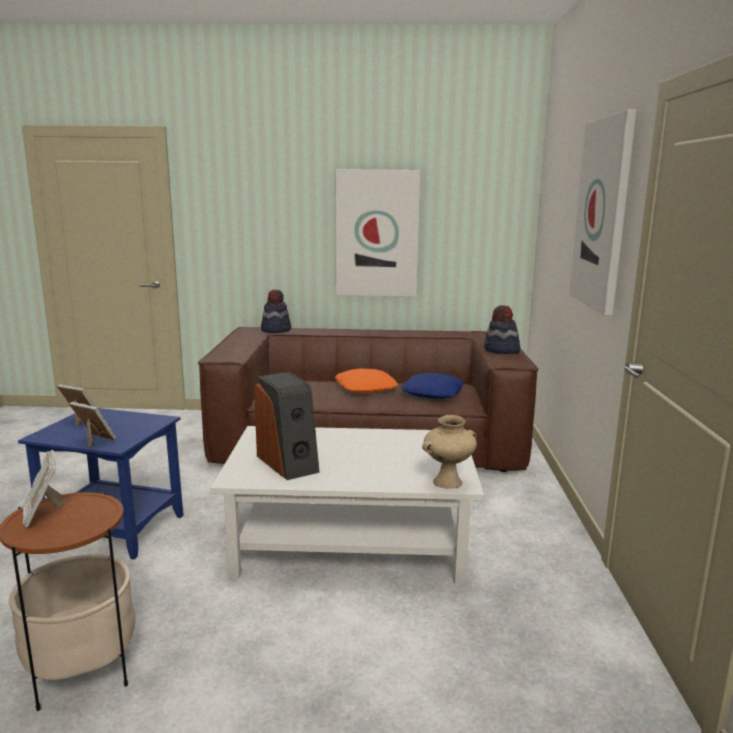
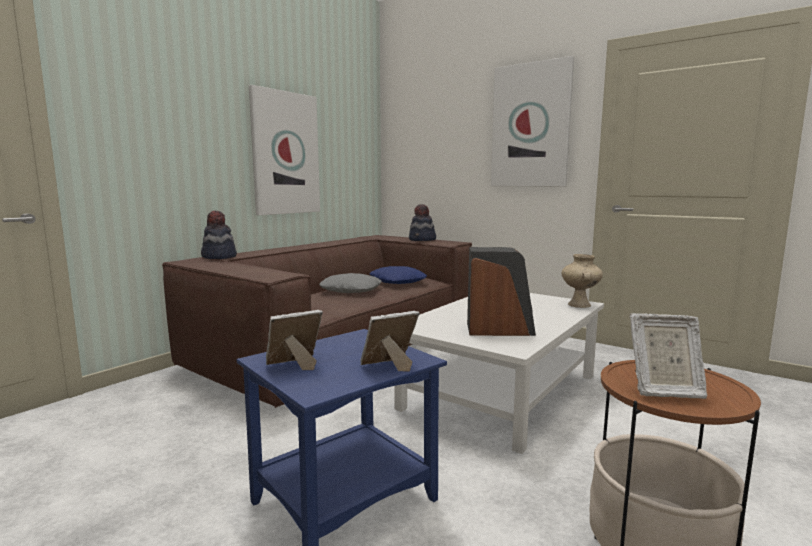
camera: 55 degrees left, 5 degrees down
orange pillow [335,368,398,393] -> grey pillow [319,273,381,293]

